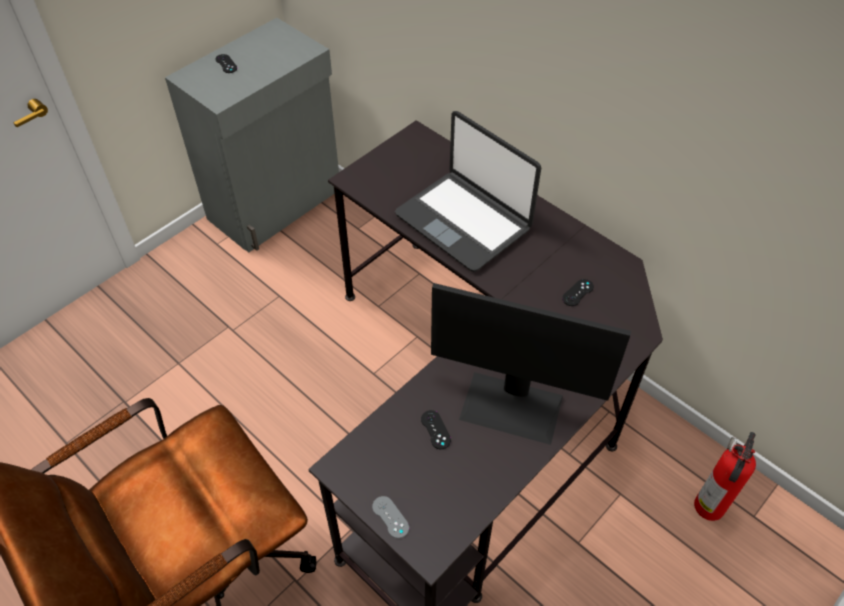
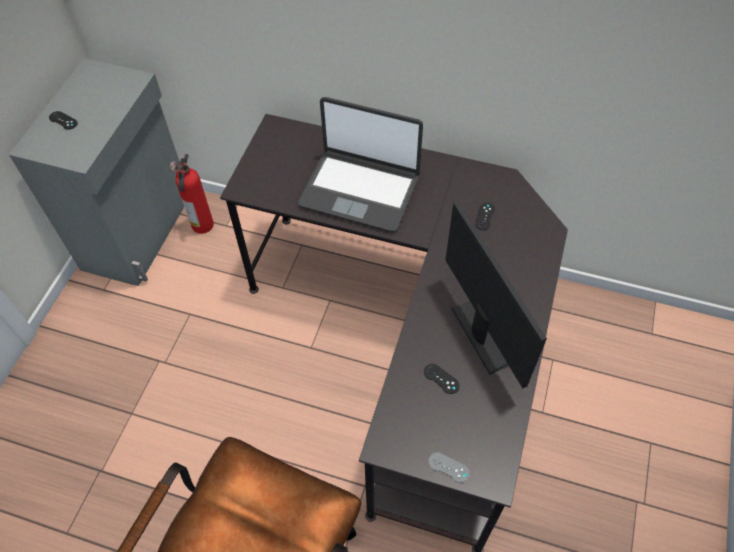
camera: 25 degrees left, 5 degrees up
monitor [431,283,631,445] -> monitor turned 105 degrees counterclockwise [446,201,547,388]
fire extinguisher [694,432,756,521] -> fire extinguisher moved to [170,154,214,234]

